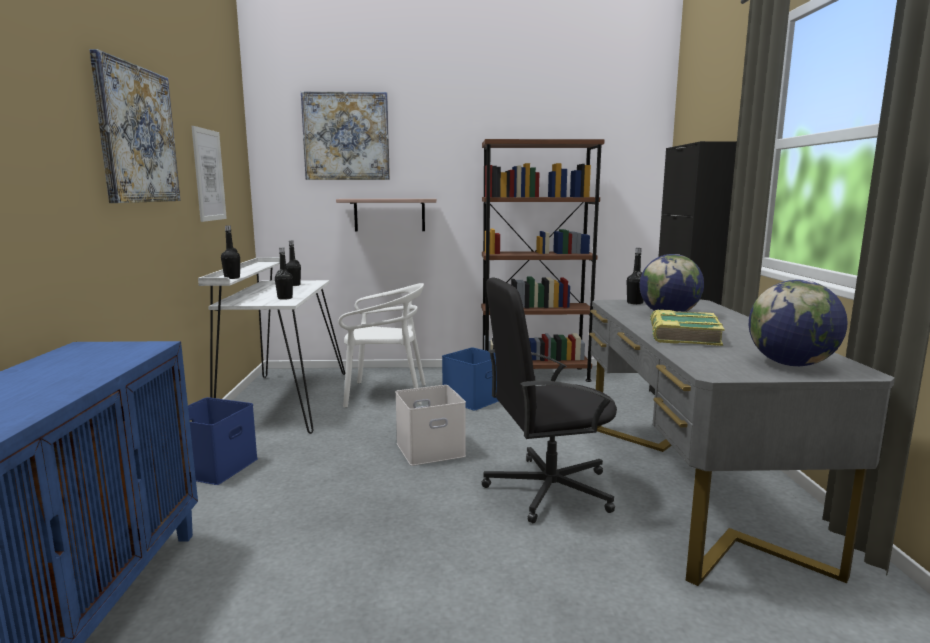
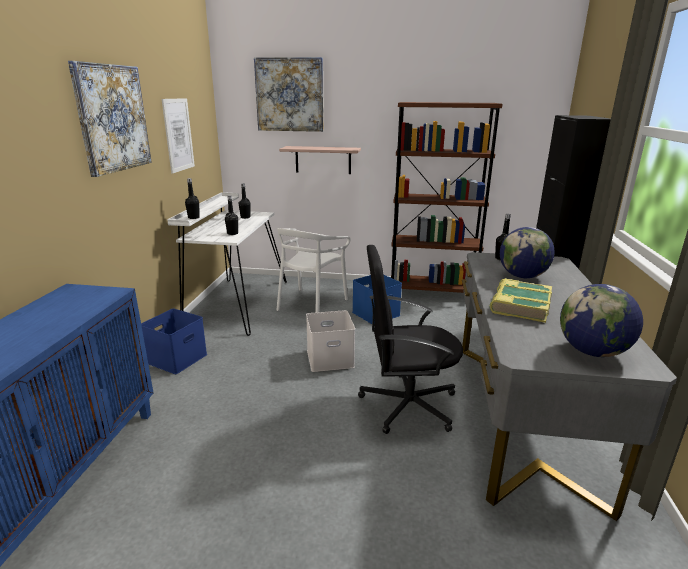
camera: 10 degrees right, 10 degrees up
white chair [338,283,426,408] -> white chair turned 105 degrees clockwise [277,228,351,313]

